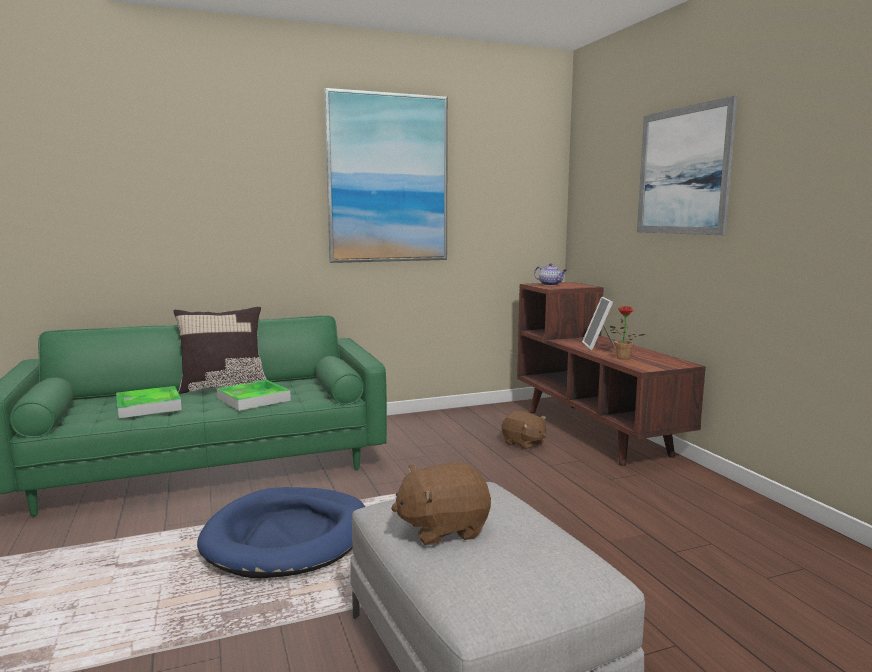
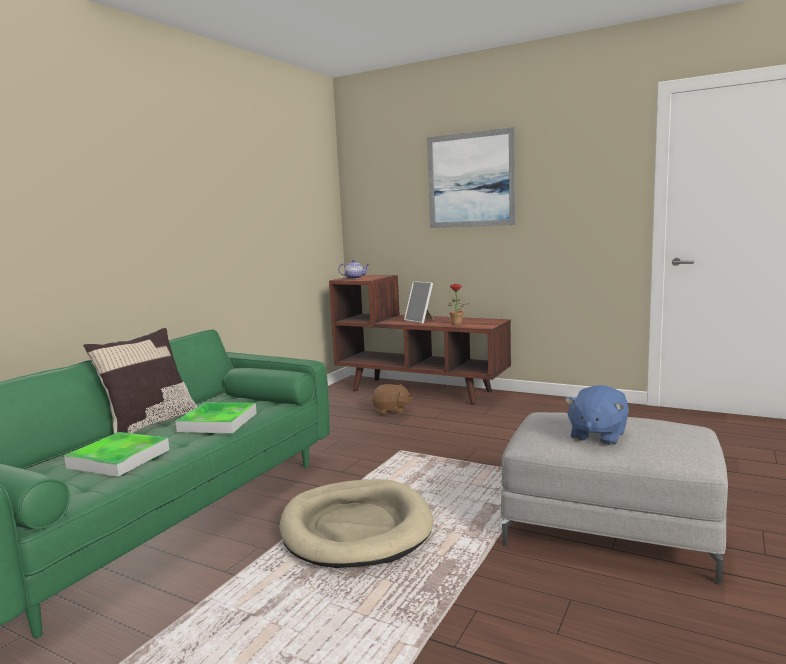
camera: 40 degrees left, 0 degrees up
blue dog bed [197,487,365,579] -> beige dog bed [279,479,433,568]
picture [324,88,448,263] -> none
brown plush toy [391,462,491,546] -> blue plush toy [565,385,629,445]

